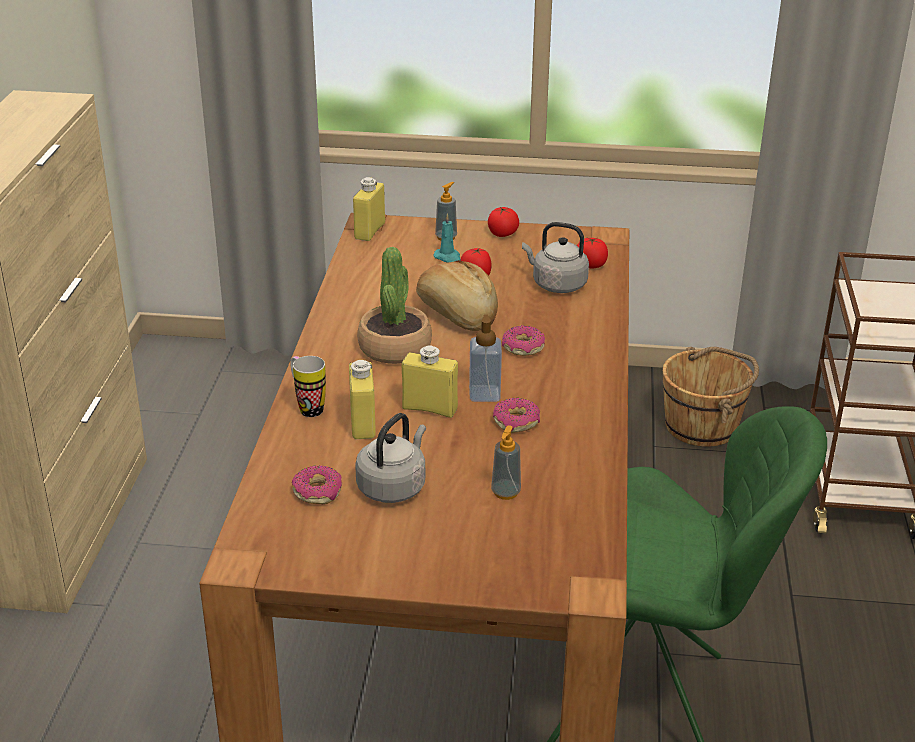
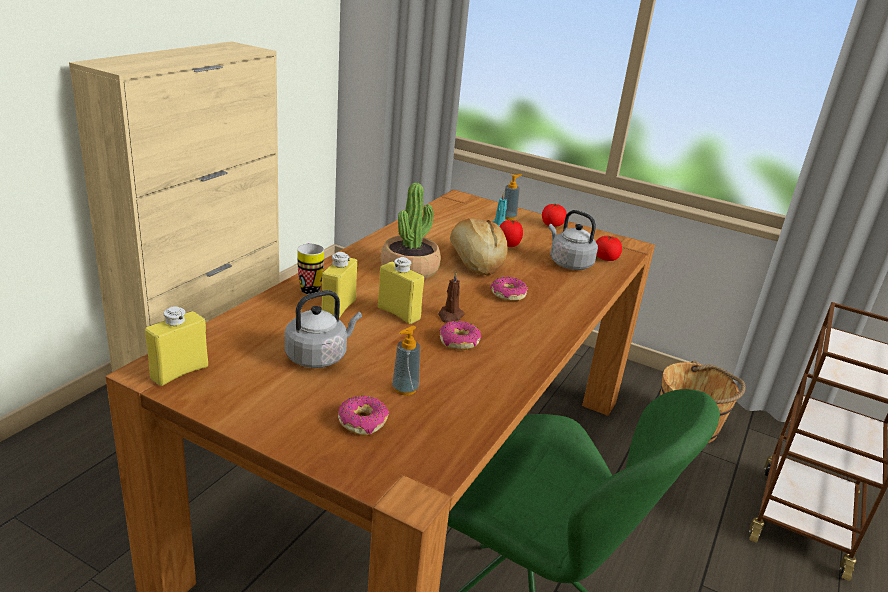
camera: 20 degrees right, 5 degrees down
donut [292,465,342,504] -> donut moved to [338,395,389,435]
yellow bottle [353,177,385,241] -> yellow bottle moved to [145,306,208,386]
soap dispenser [469,314,502,402] -> brown candle [438,272,465,323]

